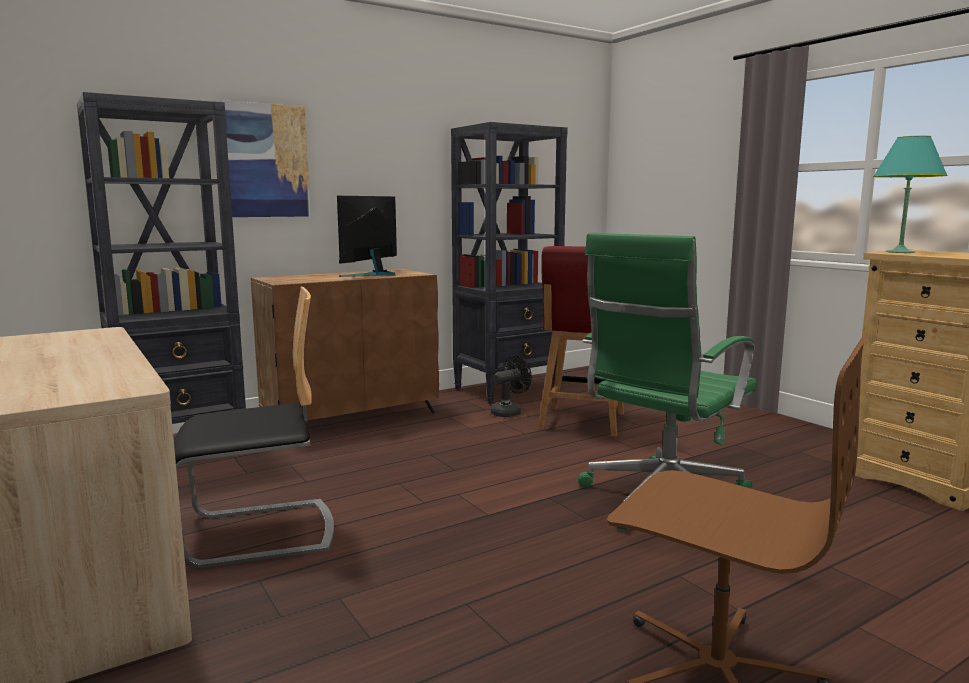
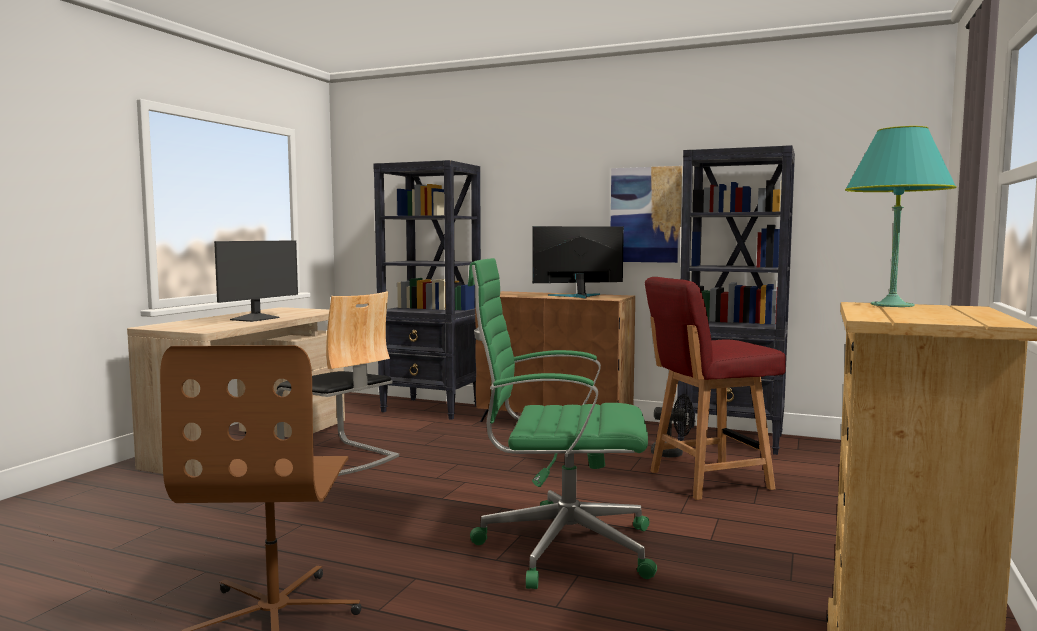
camera: 55 degrees right, 5 degrees down
picture [220,100,310,217] -> picture moved to [611,166,682,263]
none -> monitor [214,240,298,322]

